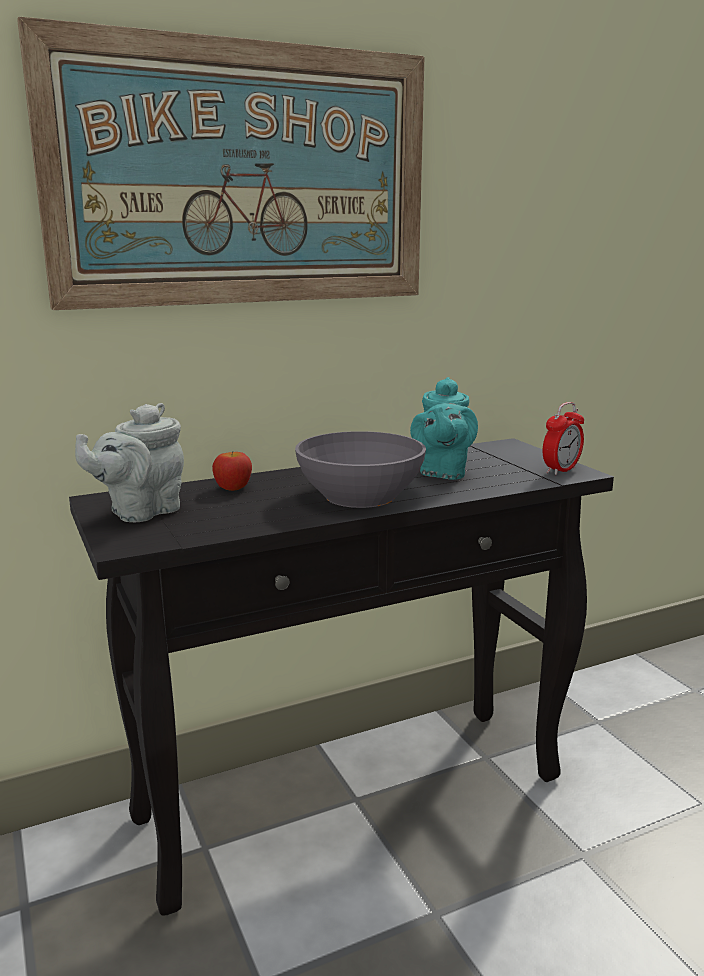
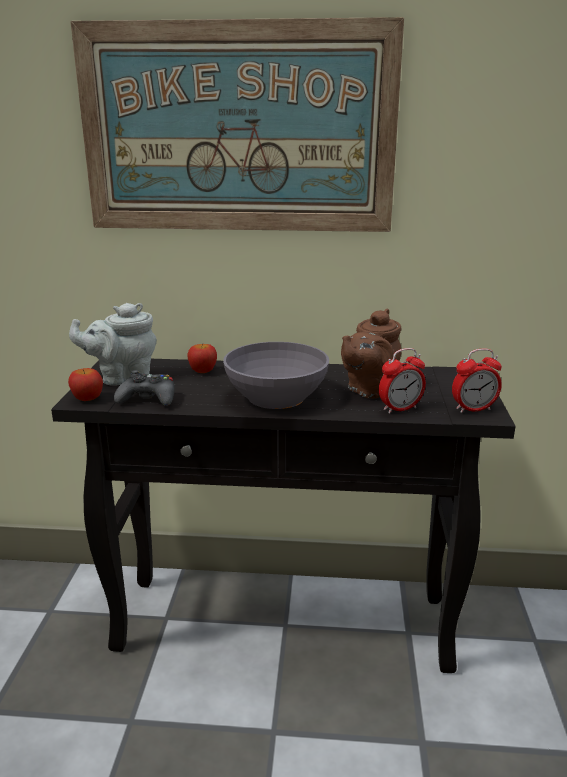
camera: 30 degrees right, 5 degrees up
turquoise teapot [410,377,478,480] -> brown teapot [341,309,402,398]
none -> apple [68,368,103,401]
none -> black game controller [114,370,175,406]
none -> alarm clock [379,348,426,414]

